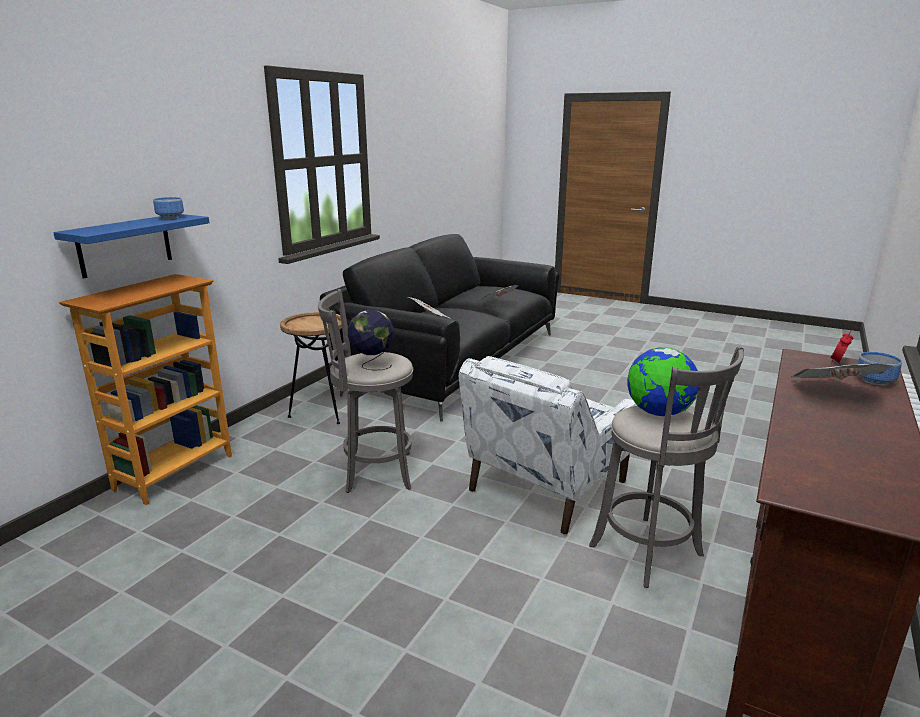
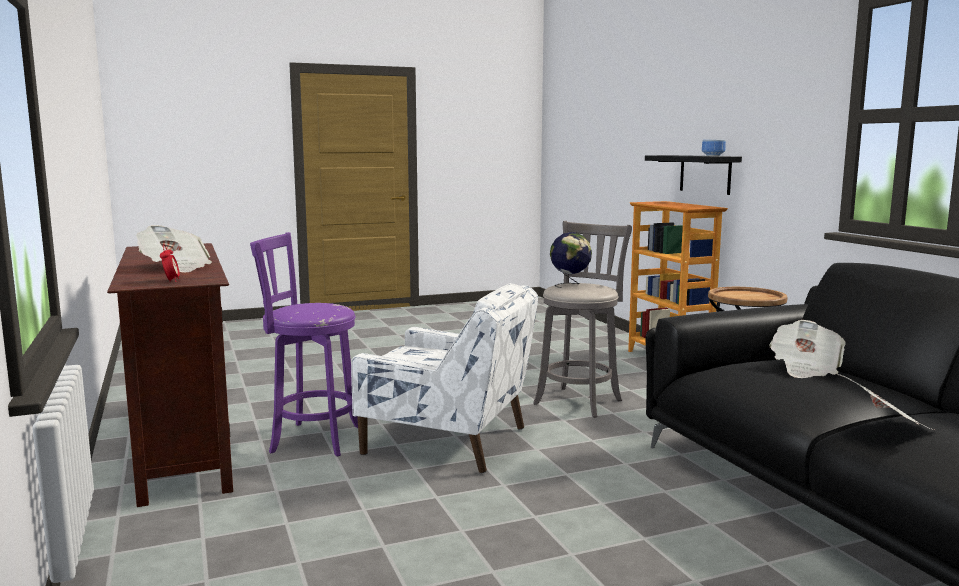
camera: 130 degrees right, 10 degrees down
blue shelf [53,214,209,279] -> black shelf [645,155,742,195]
white armchair [459,356,637,535] -> white armchair turned 120 degrees clockwise [351,283,538,474]
grey stool [589,346,744,588] -> purple stool [250,232,358,457]
globe [627,347,699,416] -> none
bowl [858,352,902,386] -> none

